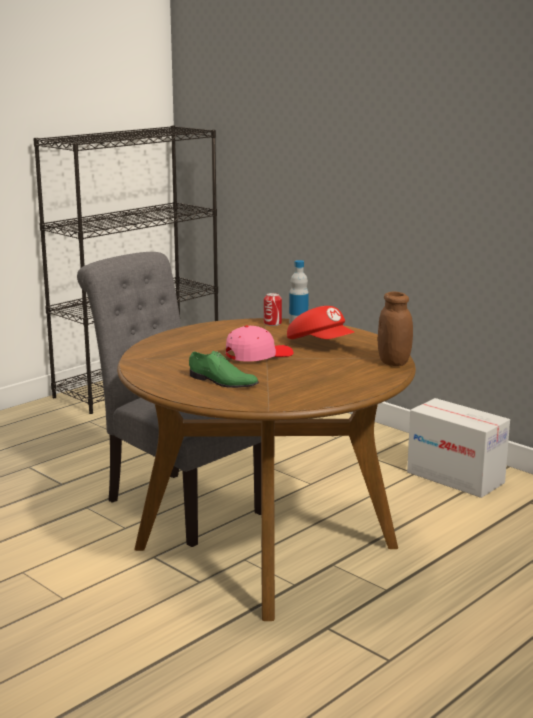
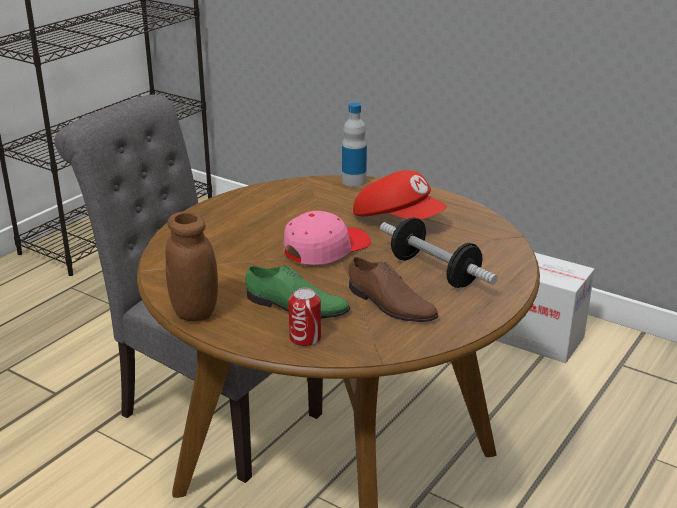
camera: 10 degrees left, 10 degrees up
can [264,293,282,326] -> can moved to [288,288,321,347]
brown jar [378,292,413,366] -> brown jar moved to [166,211,218,322]
none -> brown shoe [349,257,438,322]
none -> dumbbell [380,217,498,288]

